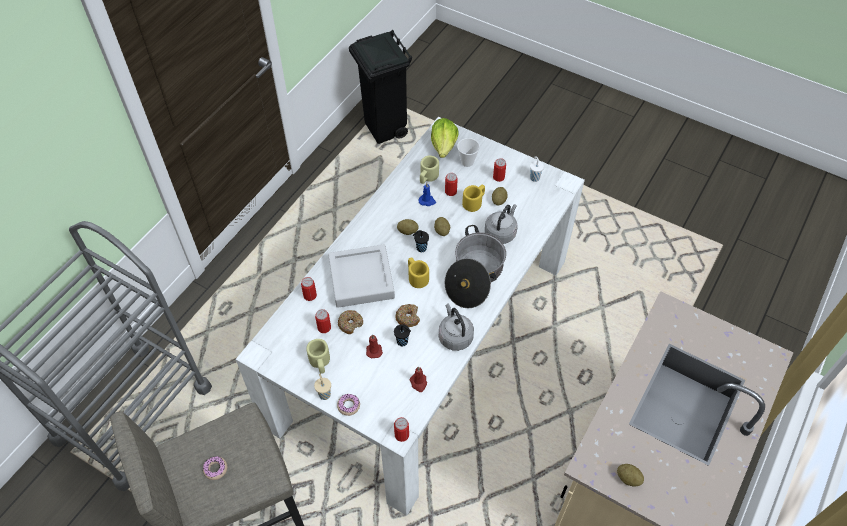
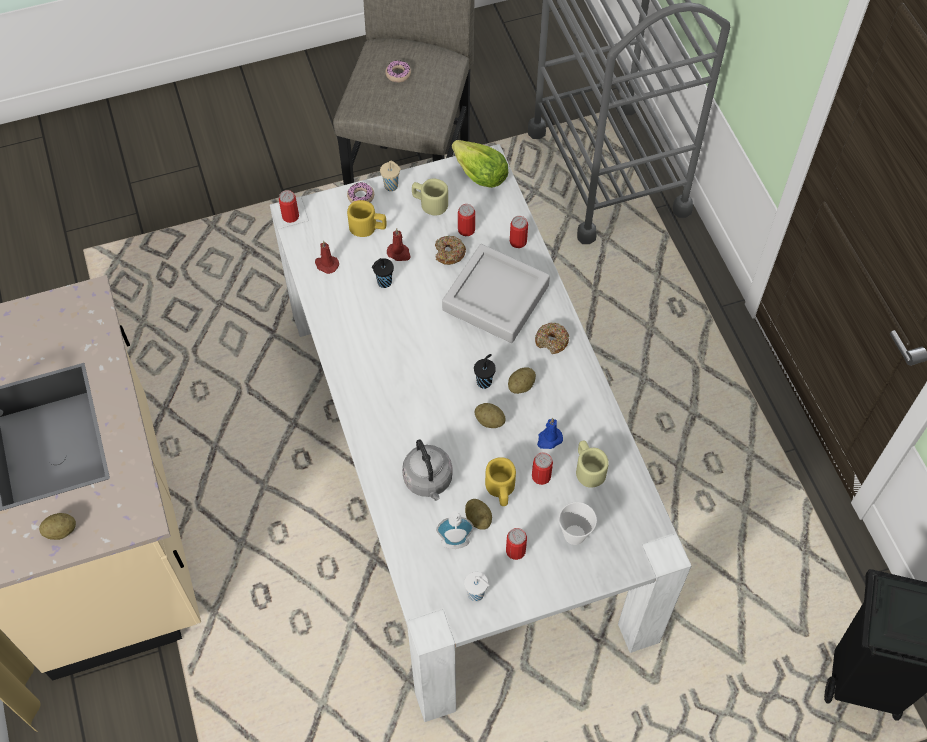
camera: 130 degrees right, 5 degrees up
donut [396,304,420,327] -> donut moved to [535,323,569,354]
yellow mug [408,257,429,288] -> yellow mug moved to [347,200,387,237]
lettuce [431,118,459,158] -> lettuce moved to [452,140,508,188]
grey kettle [439,303,474,351] -> none
cooking pot [444,225,506,308] -> none
potato [617,464,644,487] -> potato moved to [39,513,76,540]
none -> soap dispenser [436,511,474,549]

